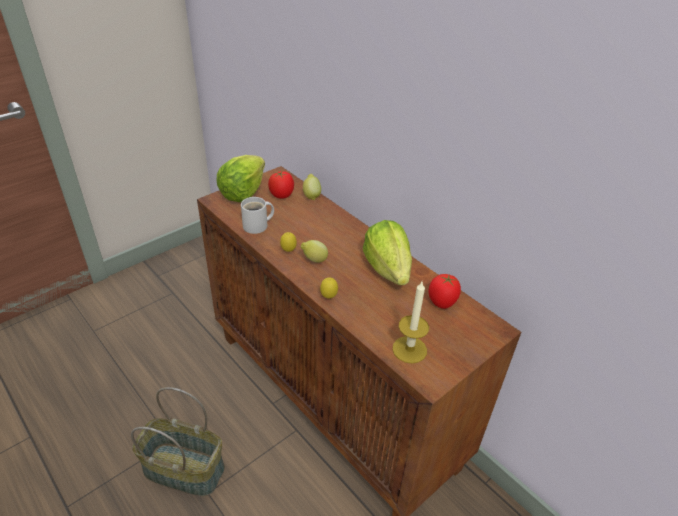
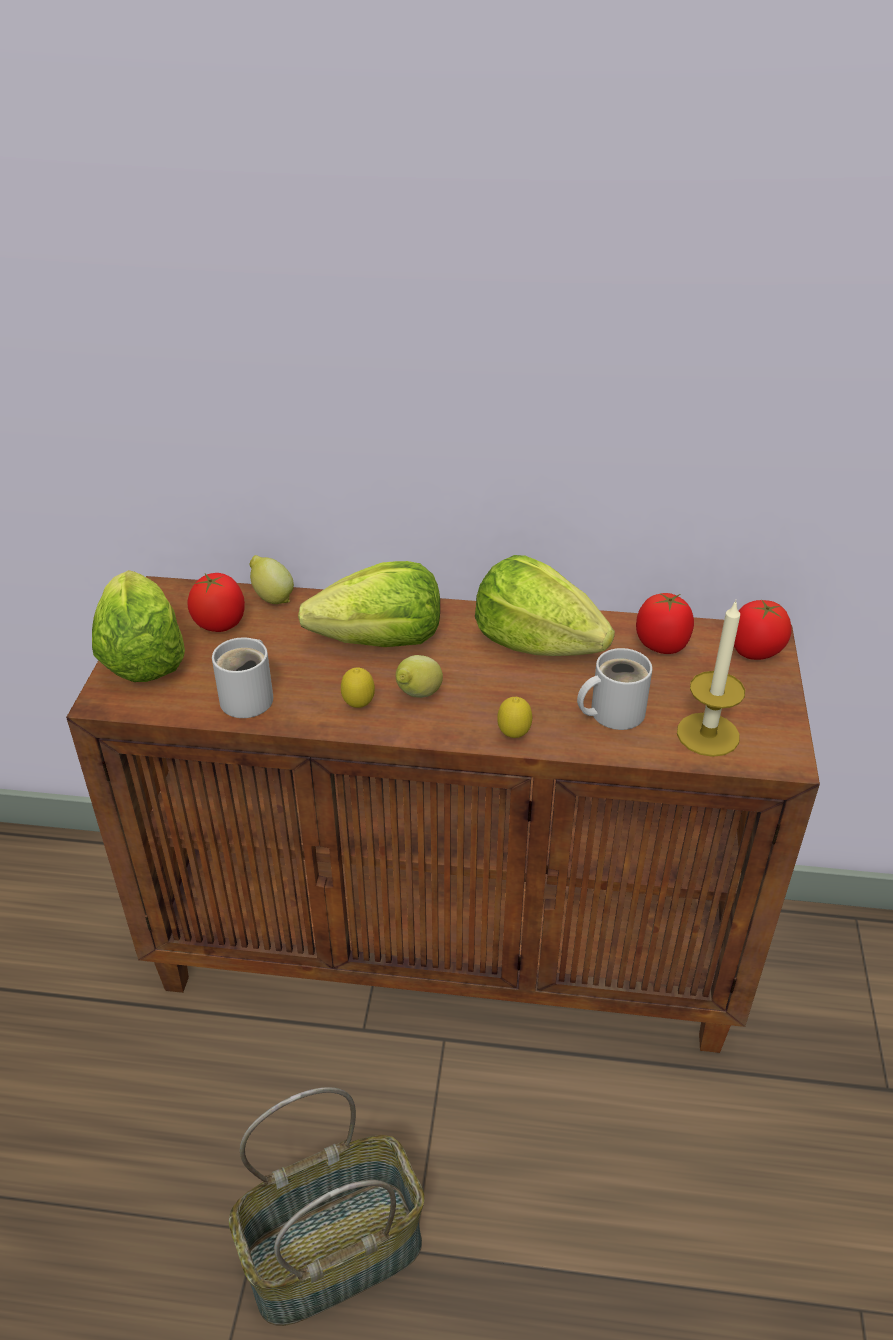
camera: 40 degrees left, 0 degrees up
none -> lettuce [298,561,440,647]
none -> white mug [577,648,652,730]
none -> tomato [734,600,792,660]

